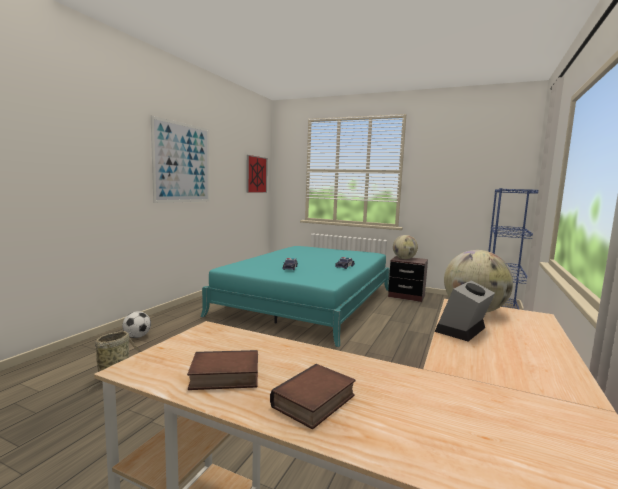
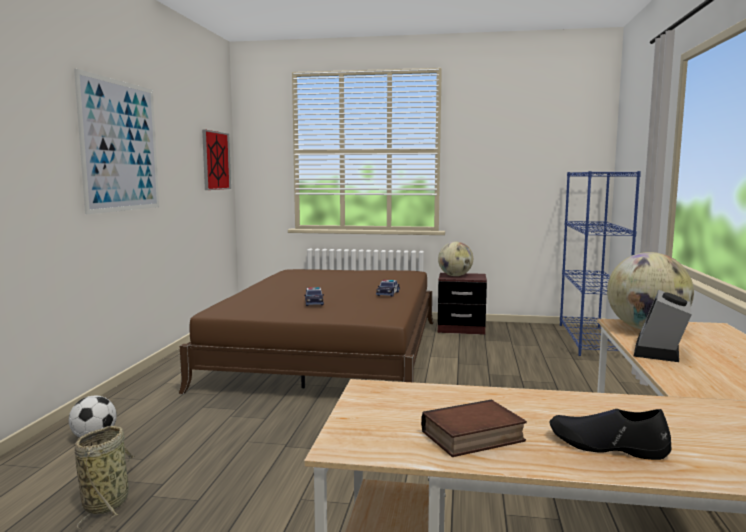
camera: 15 degrees left, 0 degrees up
turquoise bed [200,246,390,347] -> brown bed [179,269,434,394]
book [270,364,355,429] -> black shoe [549,409,671,460]

